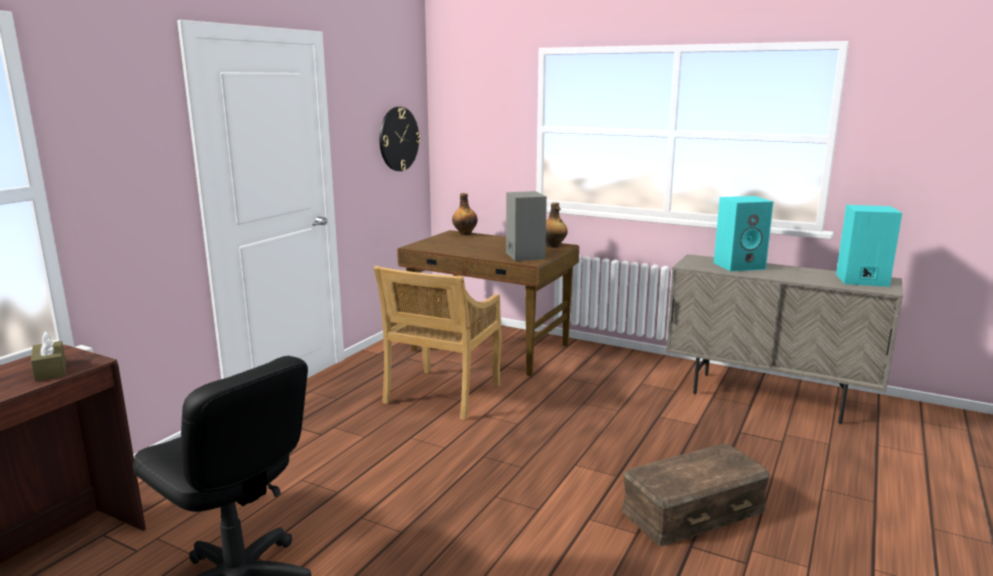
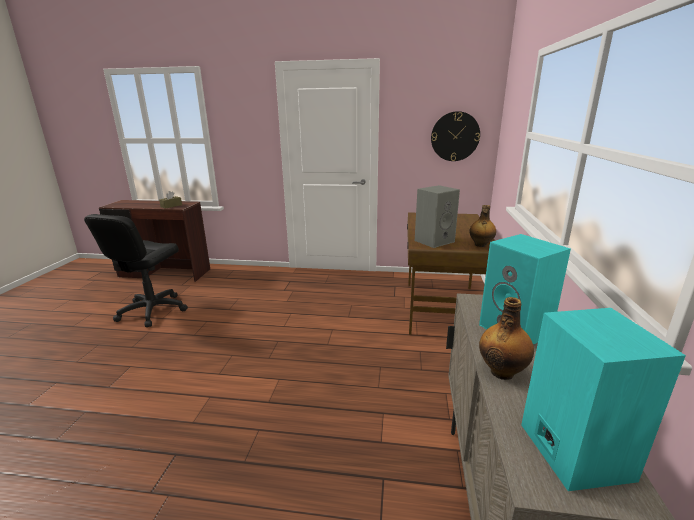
camera: 70 degrees right, 5 degrees up
beige chair [374,266,502,420] -> none
bottle [452,193,478,235] -> bottle moved to [479,297,534,380]
brown storage box [622,444,770,546] -> none

